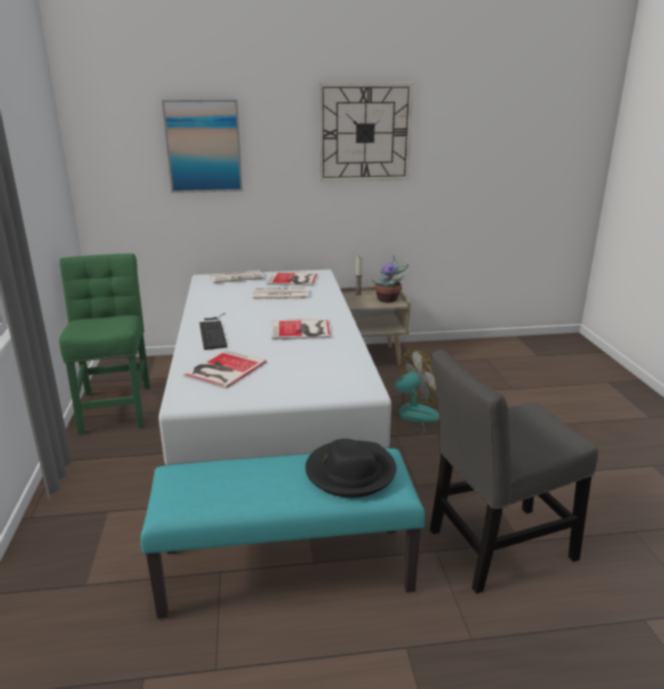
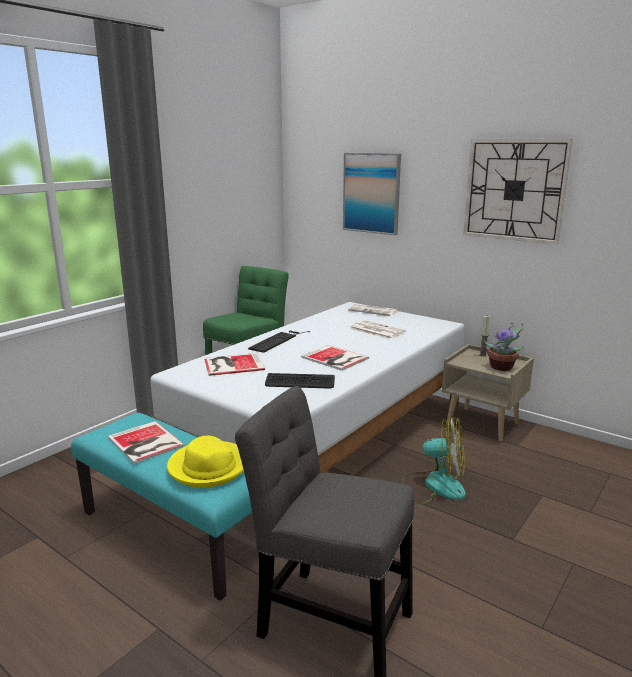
camera: 45 degrees right, 5 degrees down
book [266,272,317,286] -> book moved to [108,421,185,464]
black hat [305,439,396,498] -> yellow hat [167,436,244,488]
none -> keyboard [265,373,335,388]

